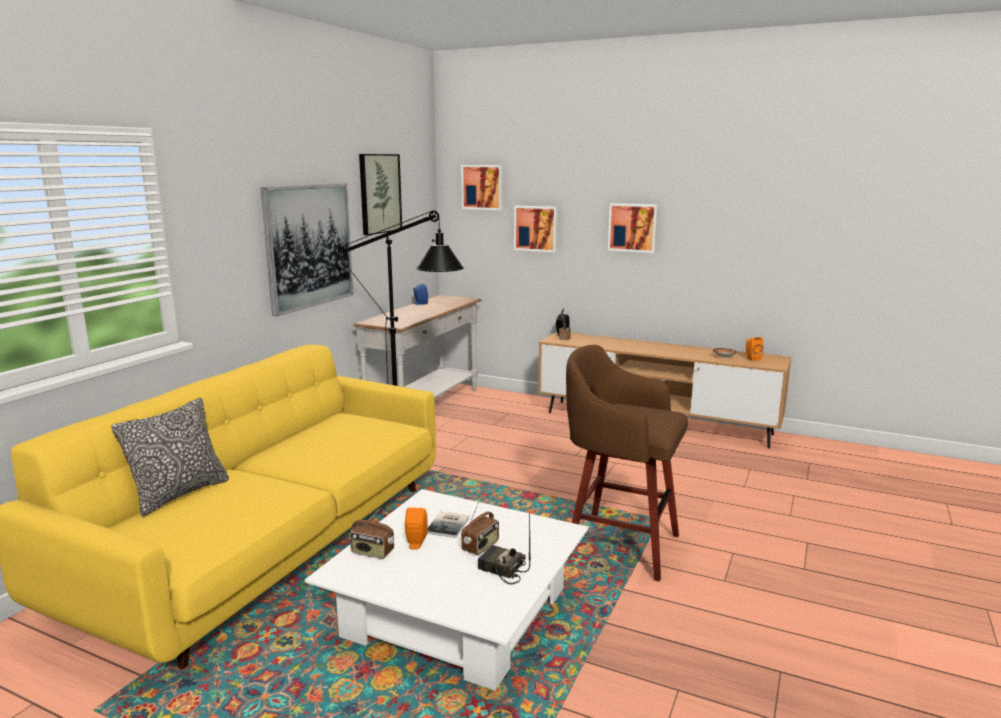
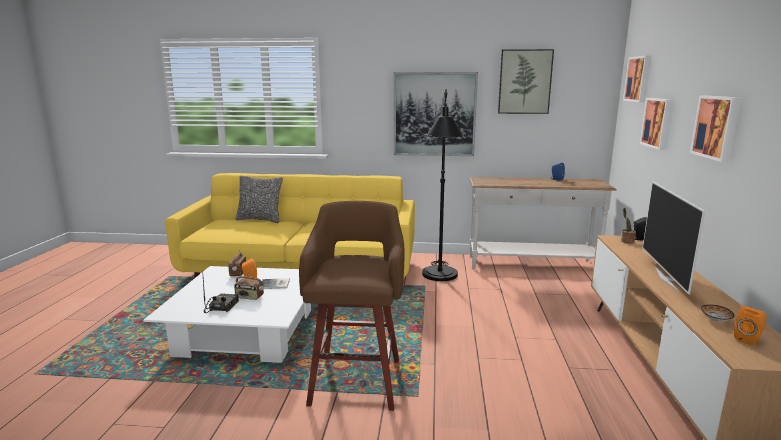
camera: 70 degrees right, 0 degrees up
none -> television [643,182,705,294]

